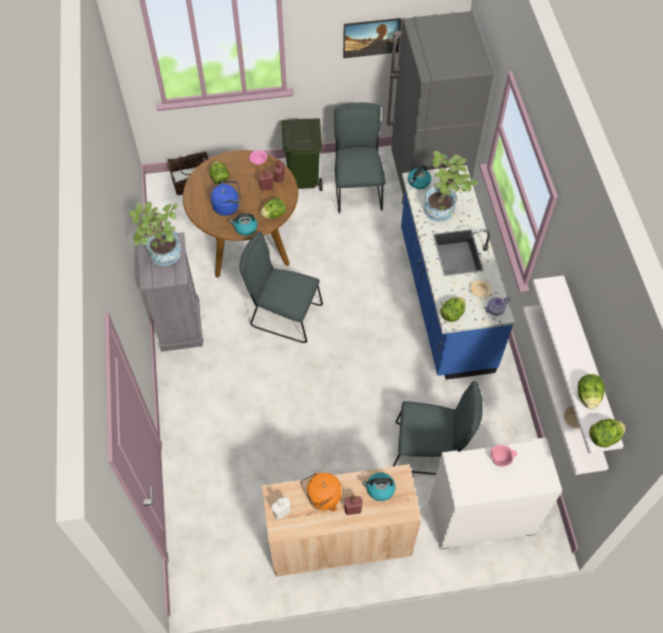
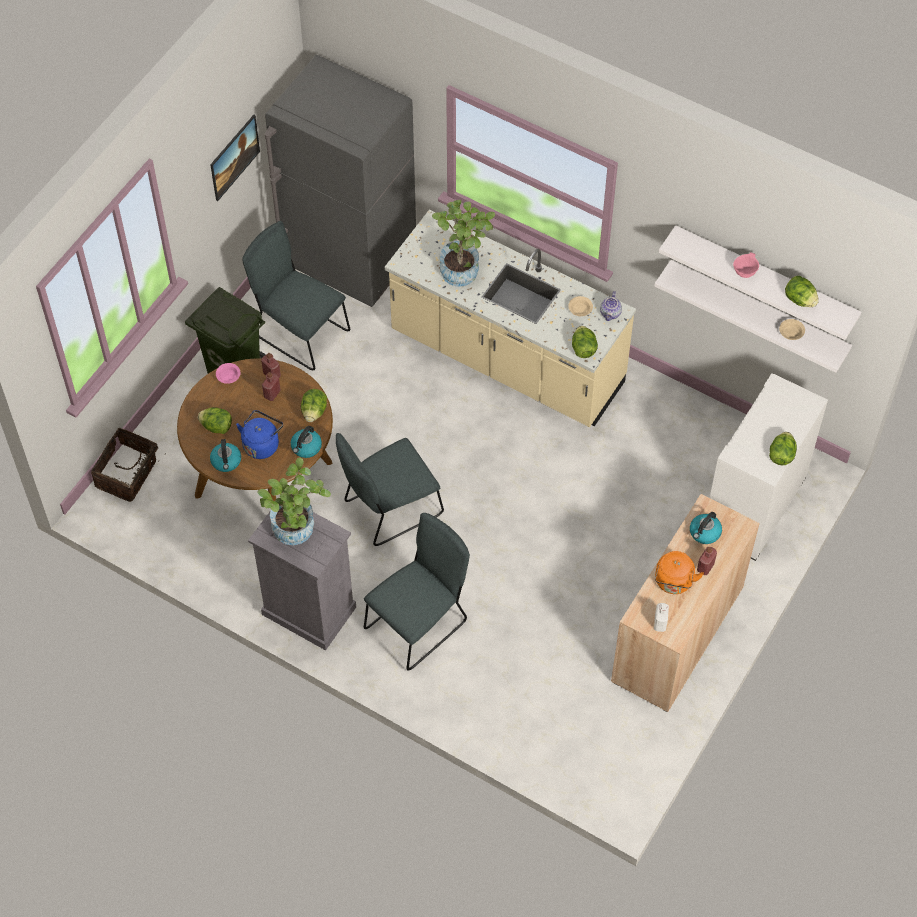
camera: 50 degrees left, 0 degrees up
grey chair [392,381,483,475] -> grey chair moved to [364,513,470,671]
blue counter [401,165,515,380] -> beige counter [385,210,636,427]
kettle [408,165,431,189] -> kettle moved to [210,439,241,472]
pink bowl [491,445,517,467] -> pink bowl moved to [733,252,759,278]
lettuce [589,419,626,447] -> lettuce moved to [769,432,797,465]

